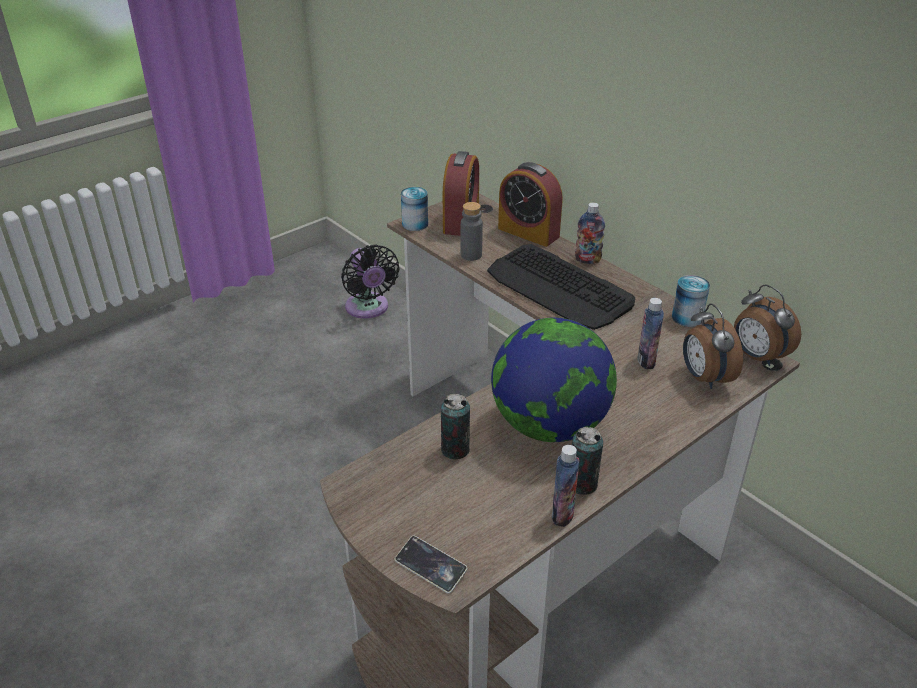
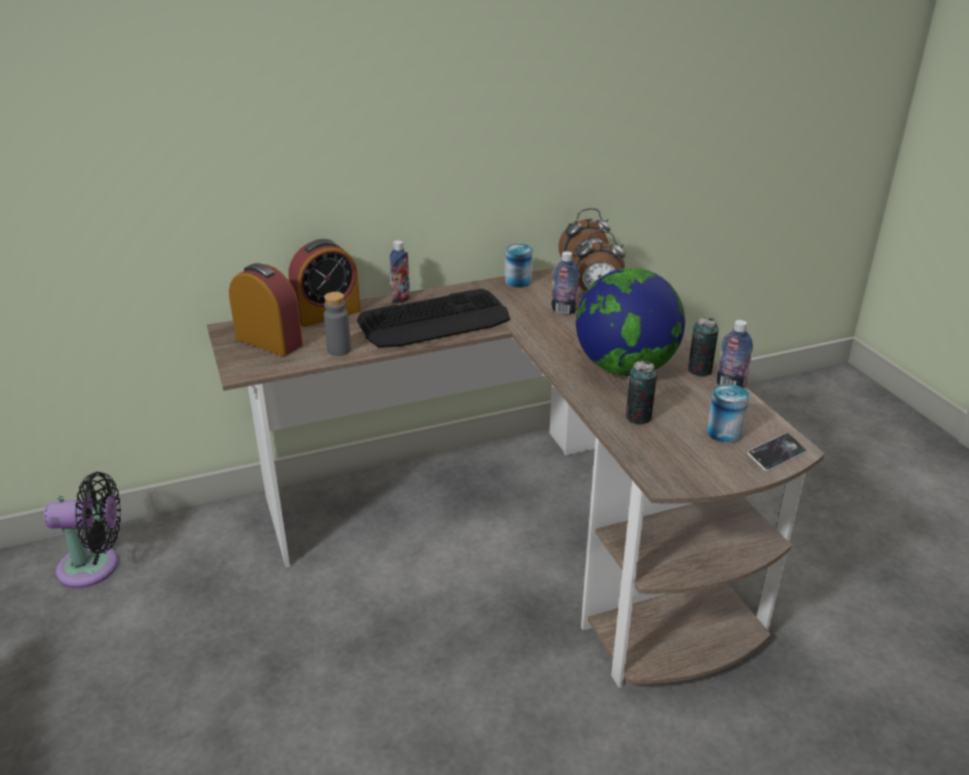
camera: 70 degrees left, 5 degrees down
can [401,187,428,231] -> can moved to [707,384,750,443]

